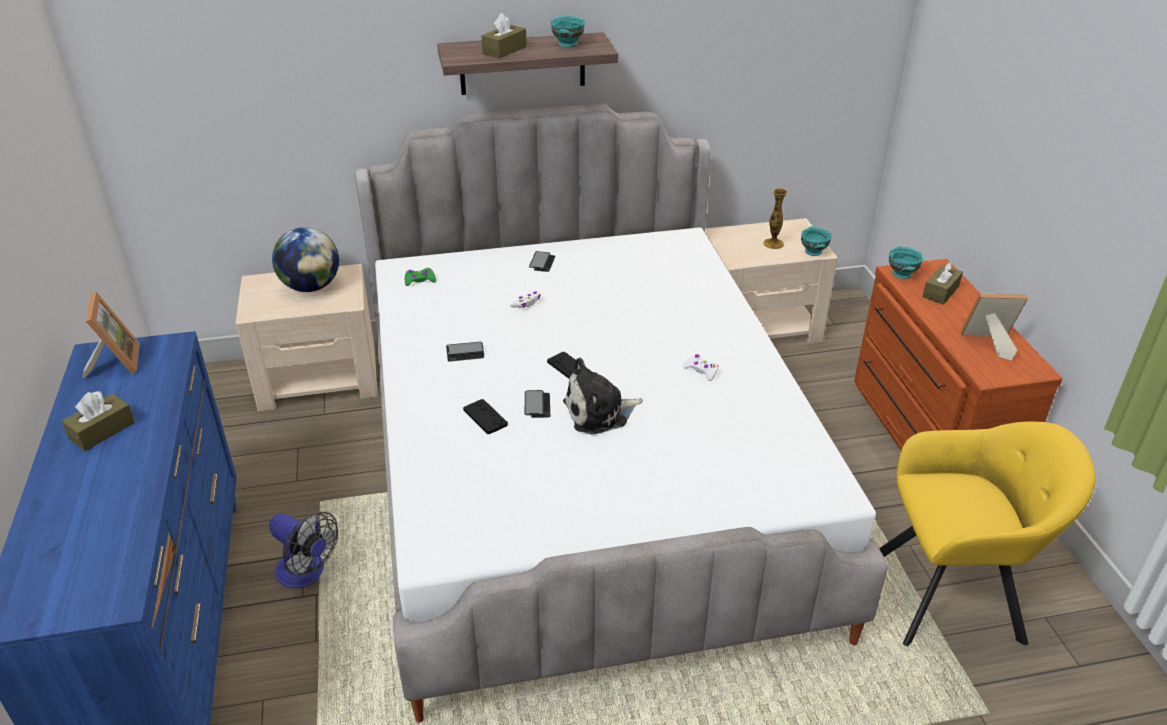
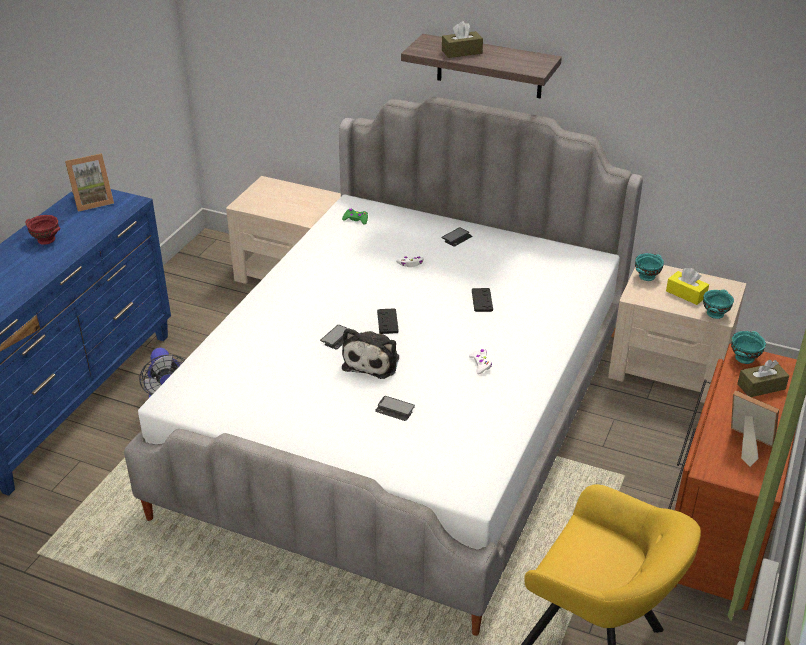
camera: 35 degrees right, 0 degrees up
brown tissue box [62,391,135,451] -> red bowl [25,215,60,245]
picture frame [83,291,140,378] -> picture frame turned 45 degrees clockwise [65,153,114,212]
globe [272,227,339,292] -> none
phone [446,342,484,362] -> phone moved to [375,396,415,421]
black game controller [463,399,508,434] -> black game controller moved to [472,288,493,312]
turquoise bowl [551,16,585,47] -> turquoise bowl moved to [635,253,664,281]
plush toy [563,358,643,435] -> plush toy turned 90 degrees counterclockwise [342,328,399,379]
vase [764,188,787,249] -> yellow tissue box [666,268,709,305]

